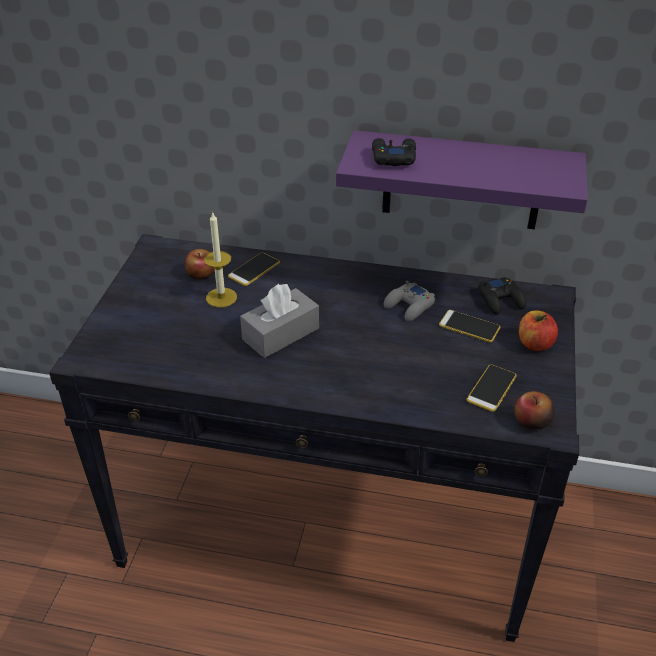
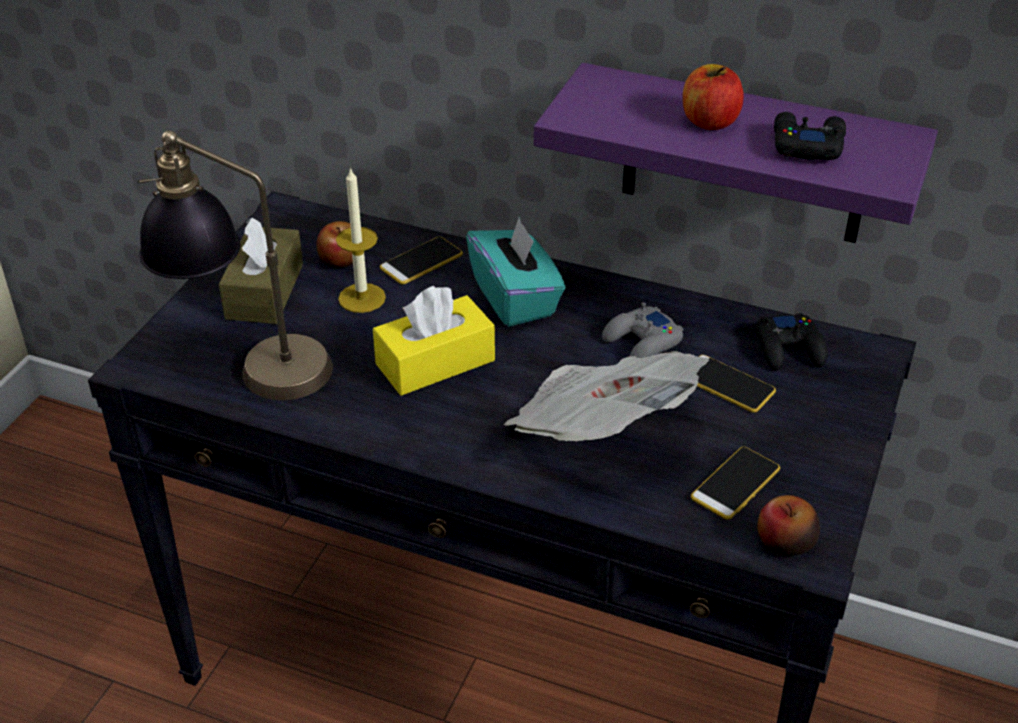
camera: 10 degrees right, 0 degrees up
grey tissue box [240,284,319,358] -> yellow tissue box [373,286,495,396]
black game controller [372,138,416,166] -> black game controller moved to [774,112,846,160]
apple [519,310,558,351] -> apple moved to [683,64,744,130]
none -> table lamp [138,130,333,400]
none -> brown tissue box [219,218,303,324]
none -> turquoise tissue box [466,217,565,327]
none -> newspaper [504,351,709,441]

